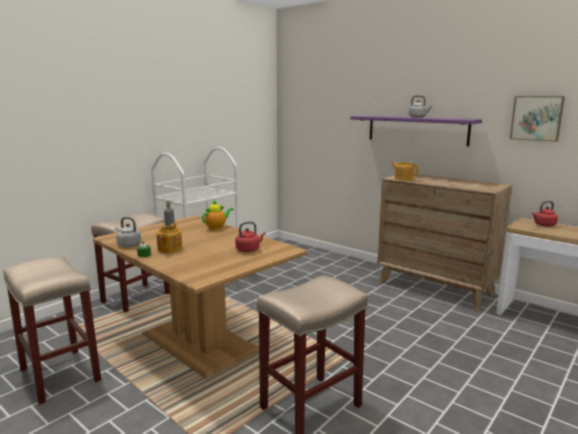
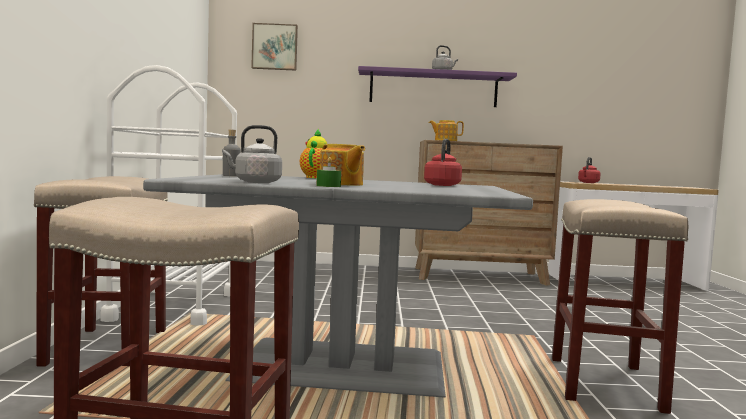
camera: 40 degrees left, 10 degrees down
brown dining table [93,215,307,379] -> grey dining table [143,174,533,398]
picture [510,96,565,142] -> picture moved to [251,23,298,71]

